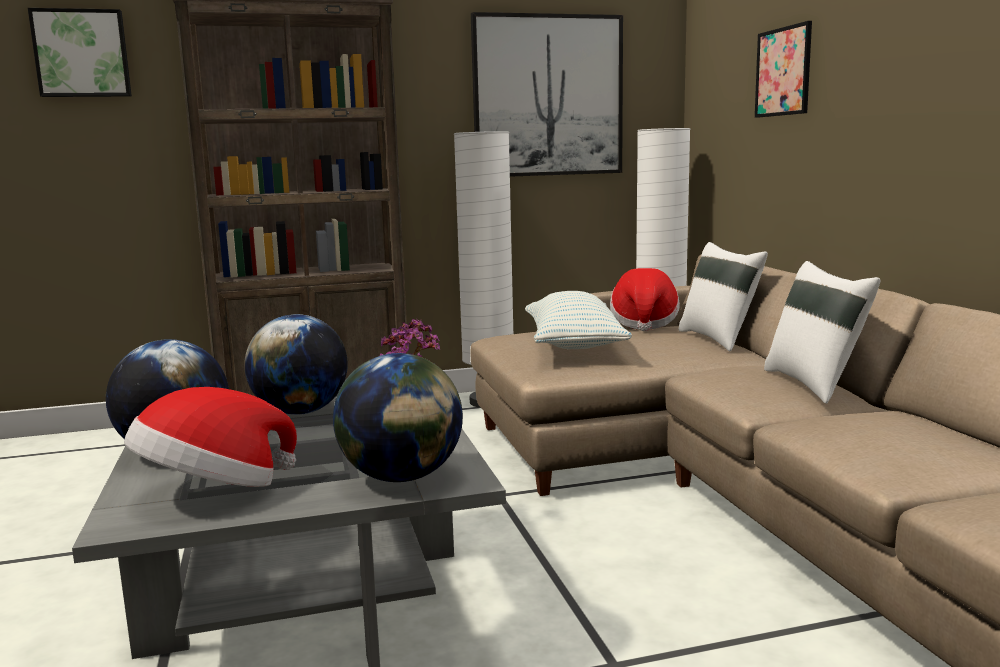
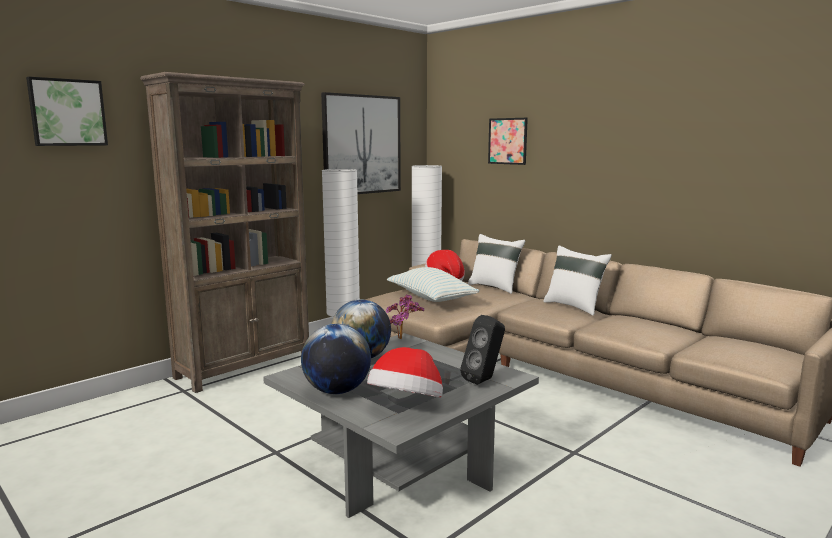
camera: 30 degrees left, 0 degrees up
globe [333,353,463,482] -> black speaker [460,315,505,385]

